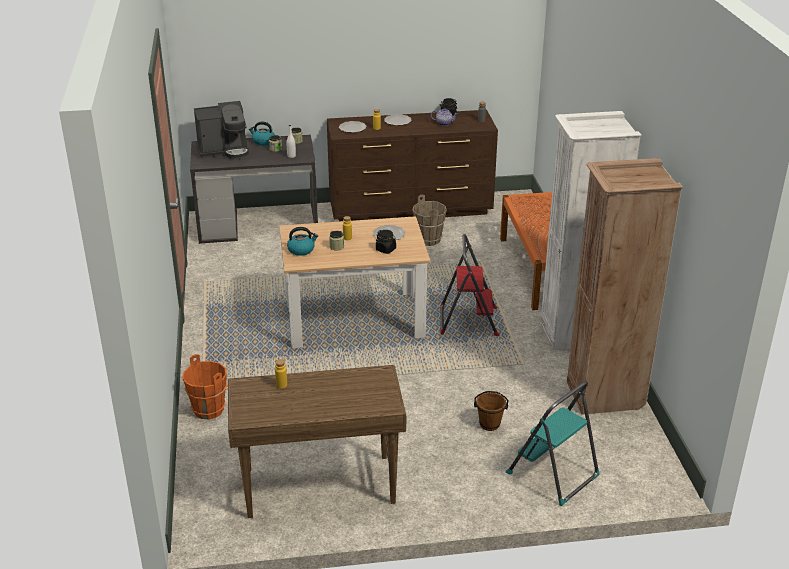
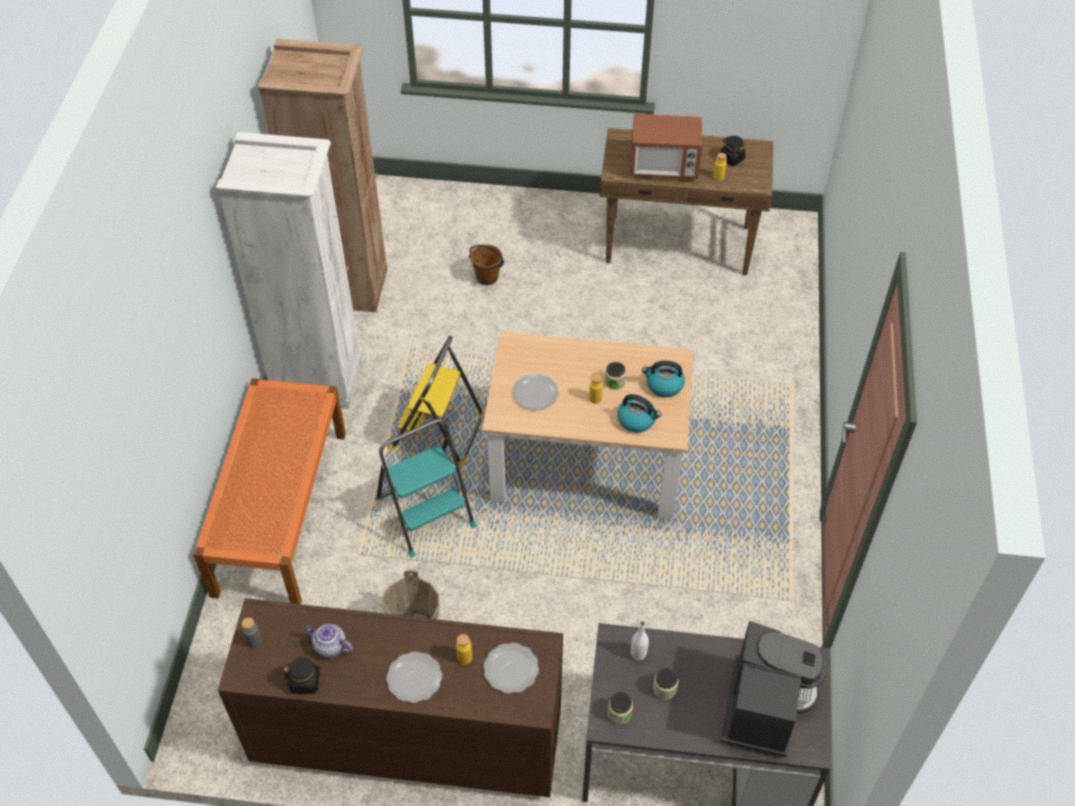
camera: 165 degrees left, 20 degrees up
orange bucket [182,354,227,419] -> none
coffee machine [194,101,249,160] -> coffee machine turned 105 degrees clockwise [721,621,827,757]
kettle [249,121,275,146] -> kettle moved to [617,394,662,433]
black jar [376,230,396,254] -> black jar moved to [721,136,745,166]
red step ladder [441,234,499,336] -> yellow step ladder [389,336,485,467]
turquoise step ladder [505,381,600,506] -> turquoise step ladder moved to [376,419,477,557]
none -> microwave [630,114,702,179]

